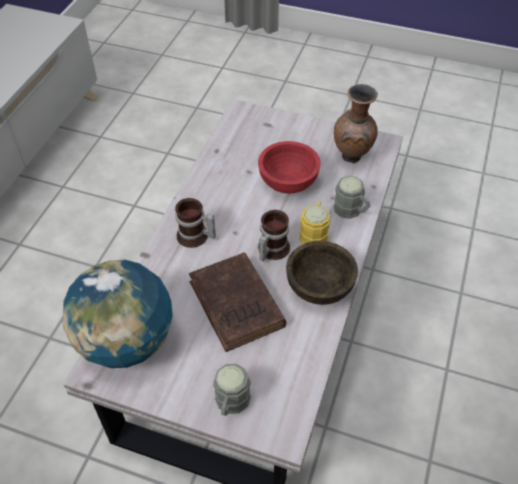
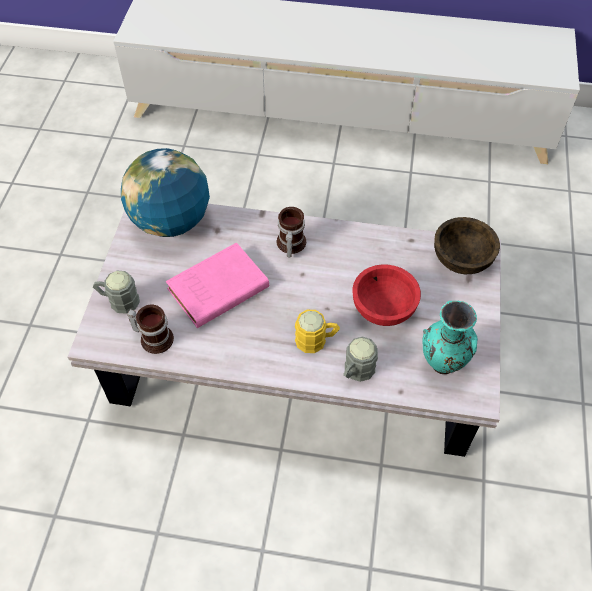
camera: 80 degrees right, 5 degrees up
brown book [189,252,286,352] -> pink book [166,243,269,328]
mug [258,210,290,261] -> mug moved to [127,304,174,354]
brown bowl [286,241,358,305] -> brown bowl moved to [434,217,500,274]
brown vase [334,84,378,163] -> turquoise vase [423,301,478,374]

